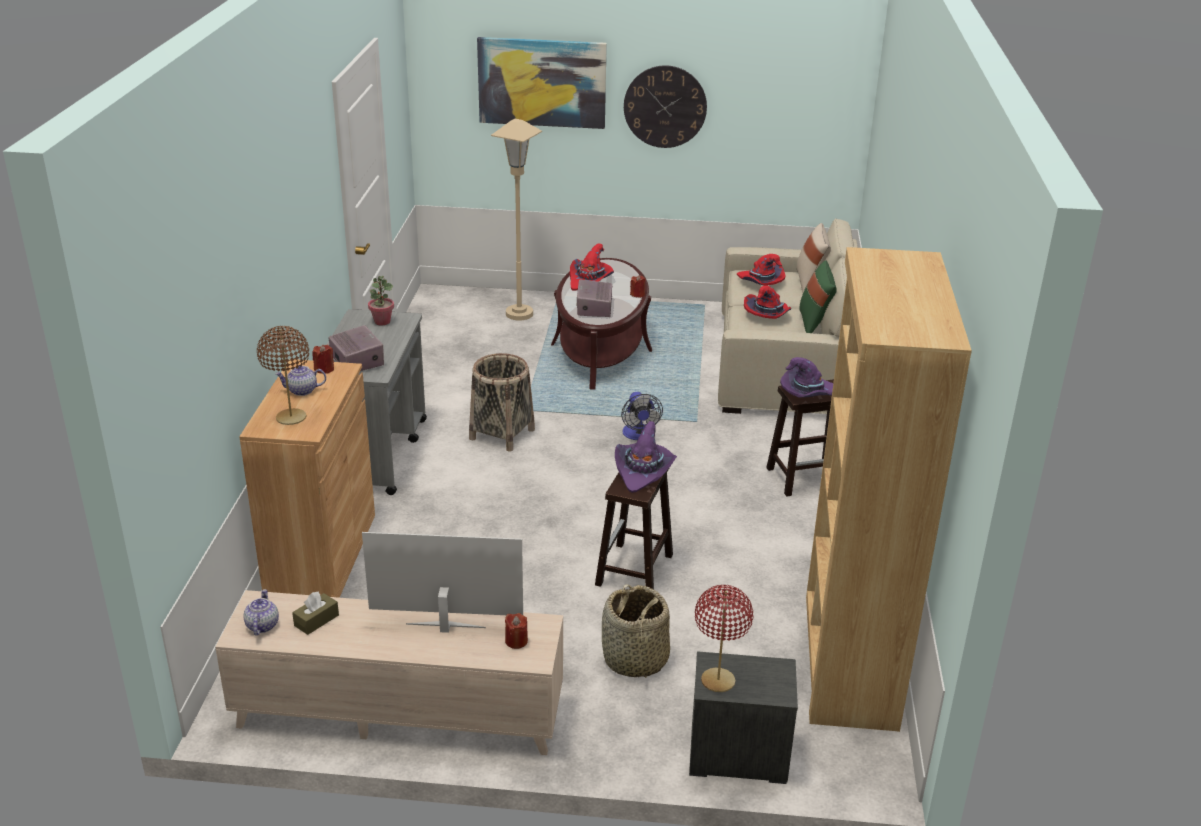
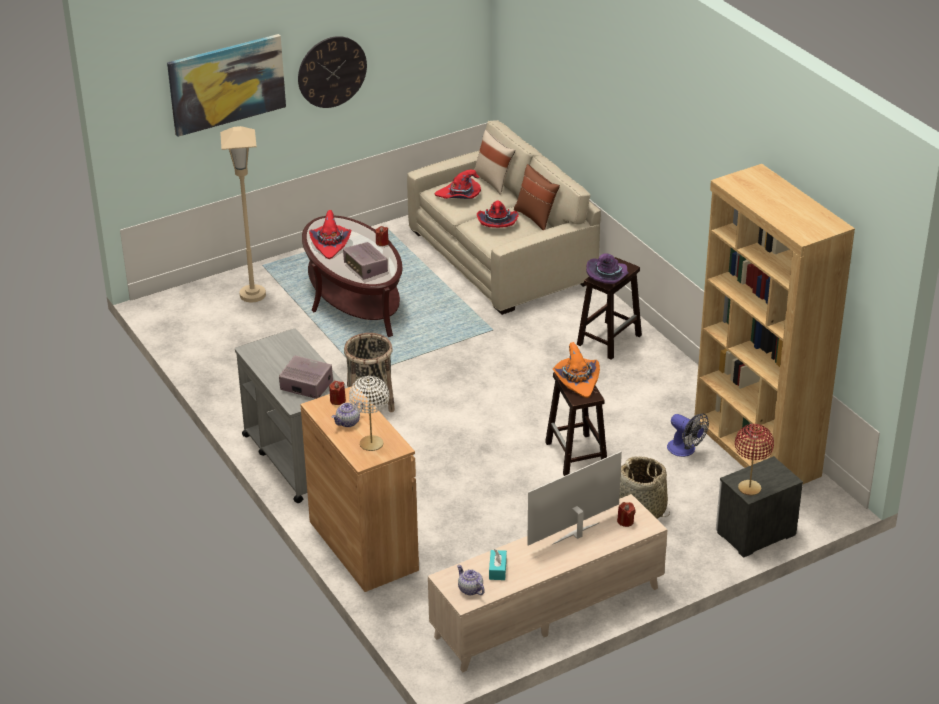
camera: 35 degrees left, 5 degrees up
brown table lamp [257,326,309,425] -> white table lamp [349,376,389,451]
brown tissue box [292,592,339,635] -> turquoise tissue box [489,549,507,580]
potted plant [368,276,394,326] -> none
purple hat [615,421,677,493] -> orange hat [553,342,600,398]
fan [621,392,663,440] -> fan moved to [667,413,709,457]
green pillow [799,260,837,333] -> brown pillow [514,164,560,230]

